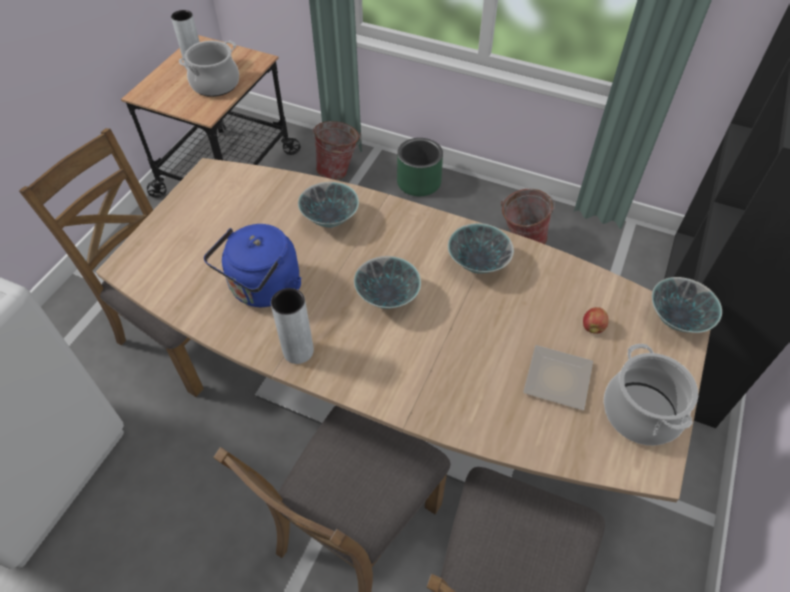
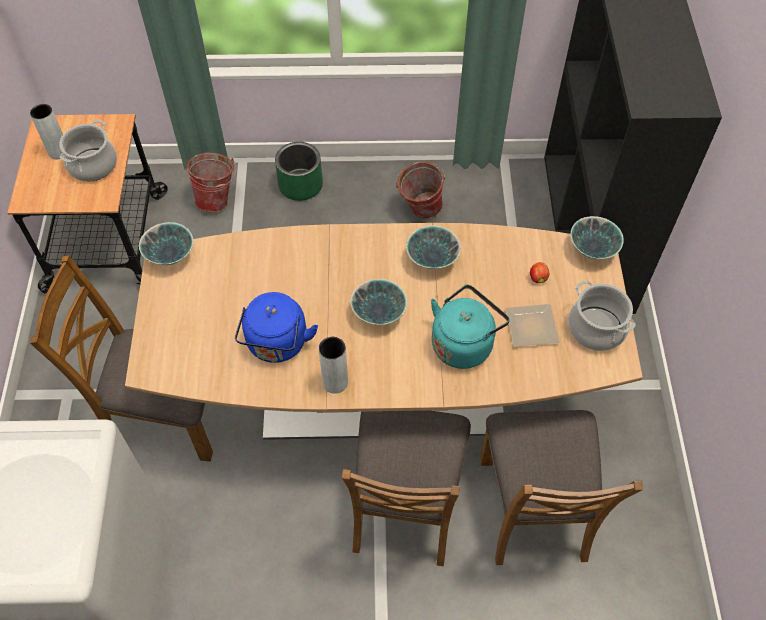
camera: 25 degrees left, 5 degrees up
bowl [298,182,359,228] -> bowl moved to [139,222,193,265]
none -> turquoise kettle [431,285,510,369]

